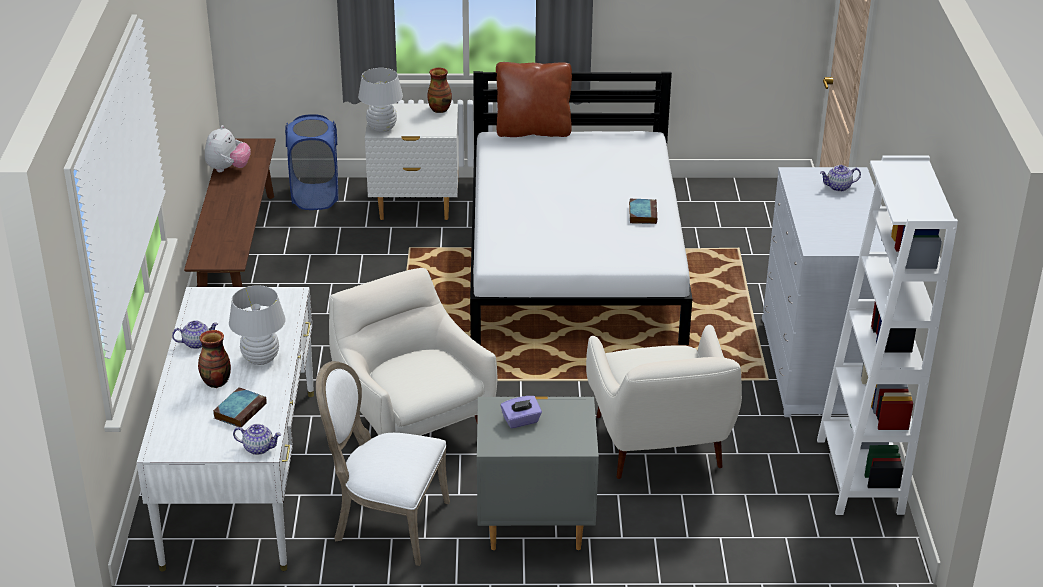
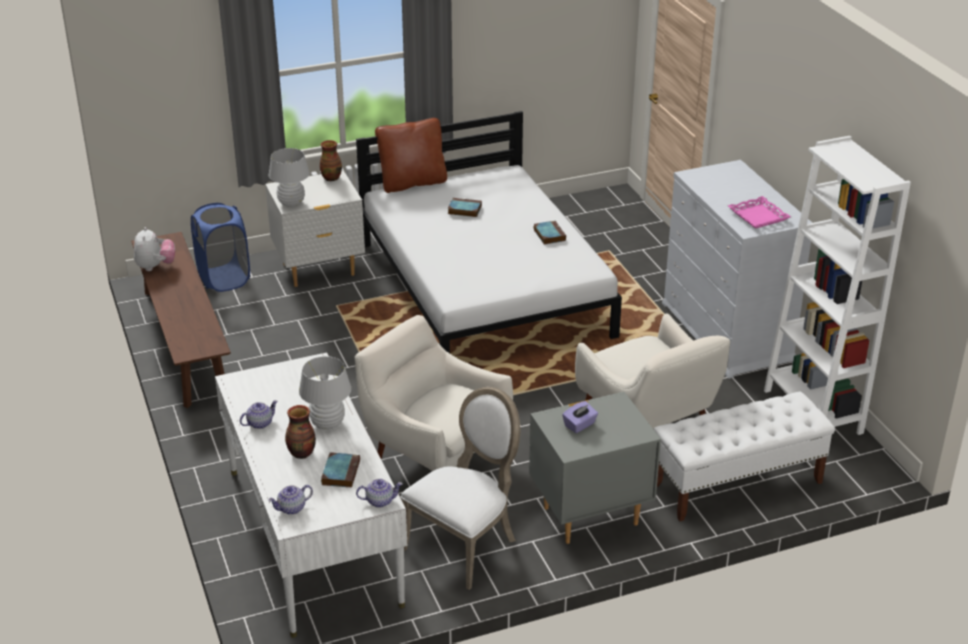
camera: 20 degrees left, 0 degrees up
white chair [316,361,450,566] -> white chair turned 135 degrees clockwise [401,387,520,590]
teapot [820,165,861,192] -> teapot moved to [268,485,313,515]
none -> book [448,198,482,217]
none -> white bench [654,391,835,521]
none -> pink tray [728,196,791,229]

